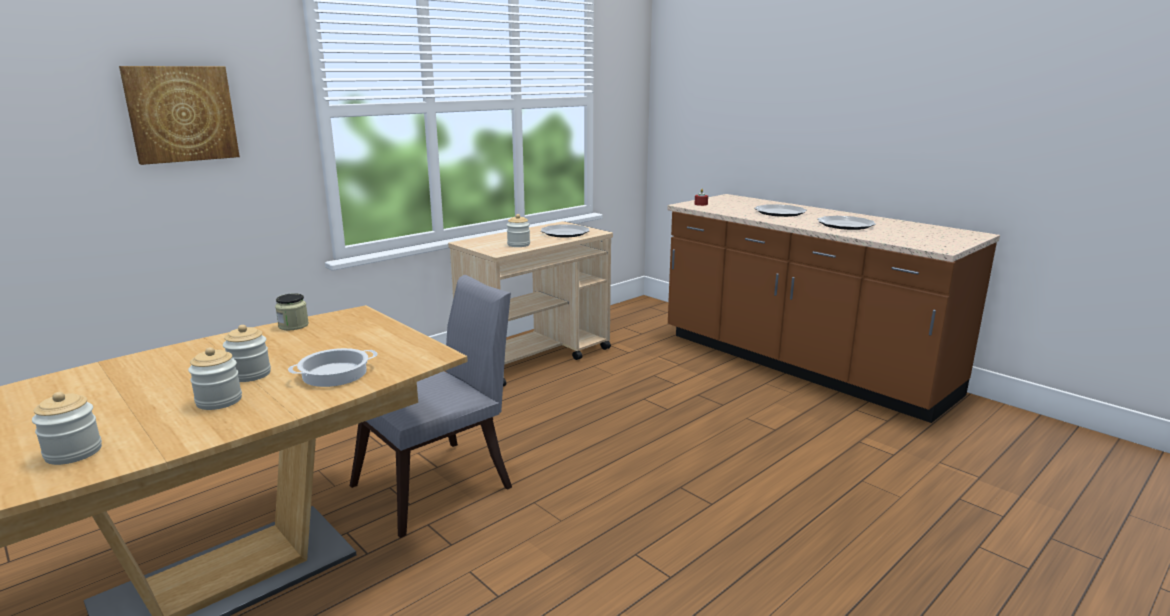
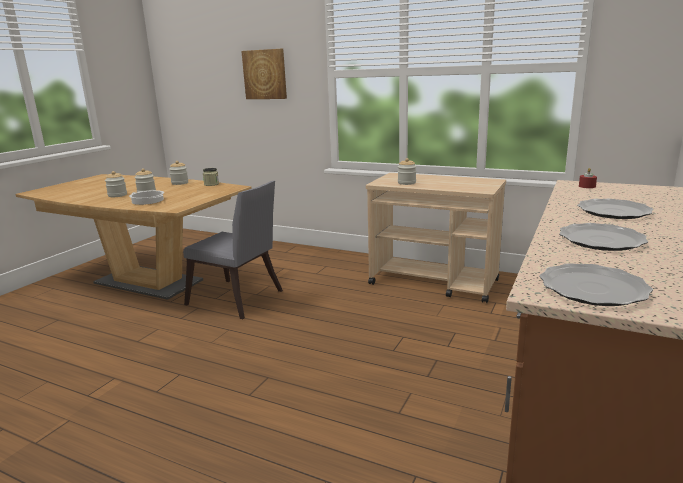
camera: 70 degrees right, 0 degrees up
jar [32,392,102,465] -> jar moved to [169,161,188,185]
plate [541,224,589,237] -> plate moved to [539,263,653,306]

